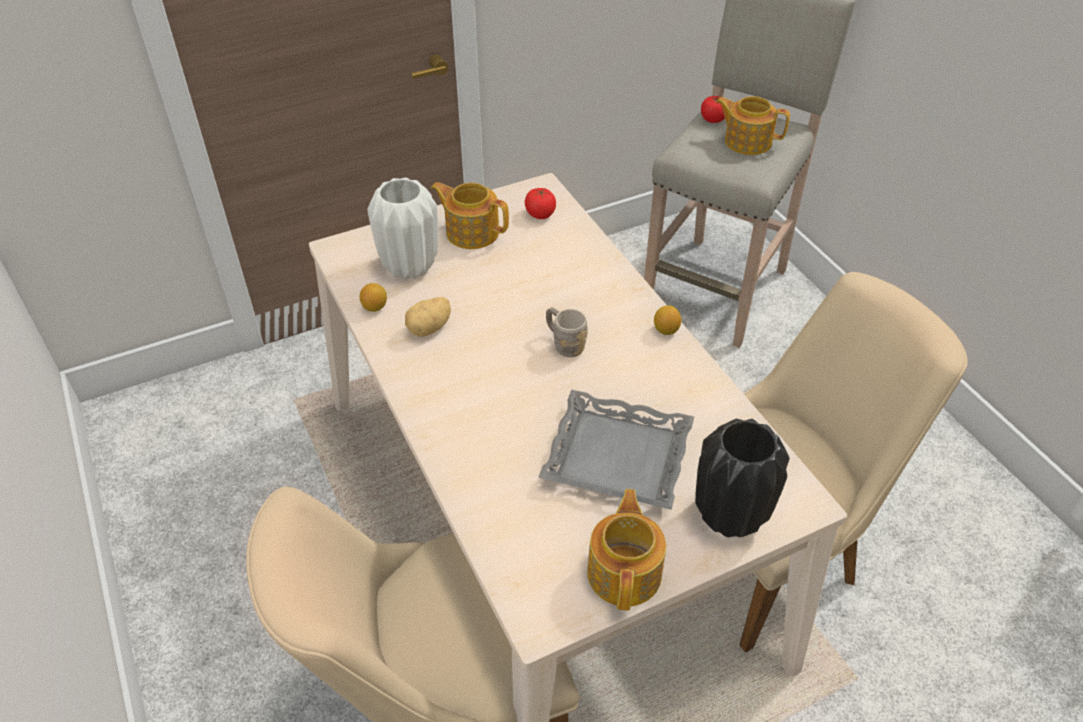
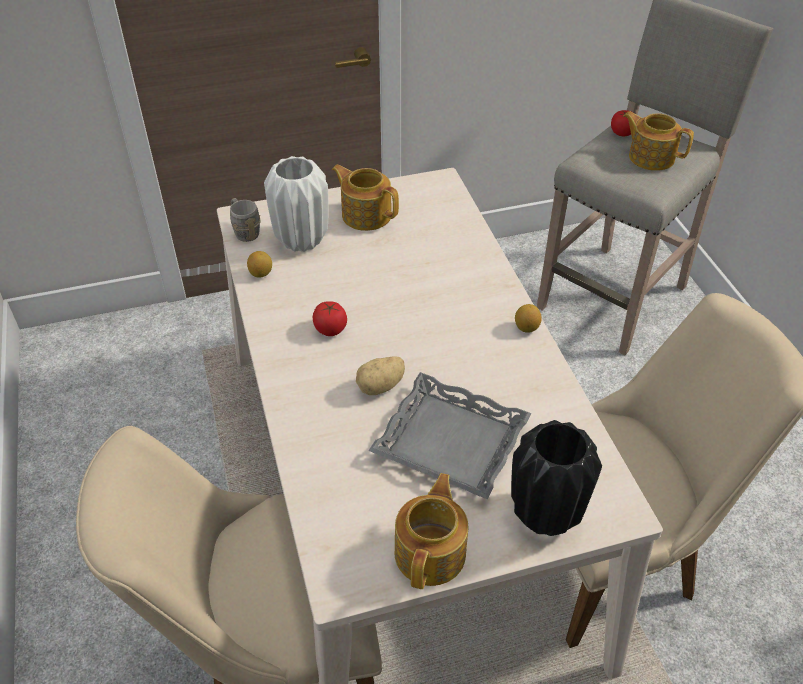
camera: 10 degrees right, 0 degrees up
potato [405,297,451,337] -> potato moved to [356,356,405,395]
tomato [525,188,556,219] -> tomato moved to [313,301,347,336]
grey mug [546,307,588,357] -> grey mug moved to [230,198,261,242]

